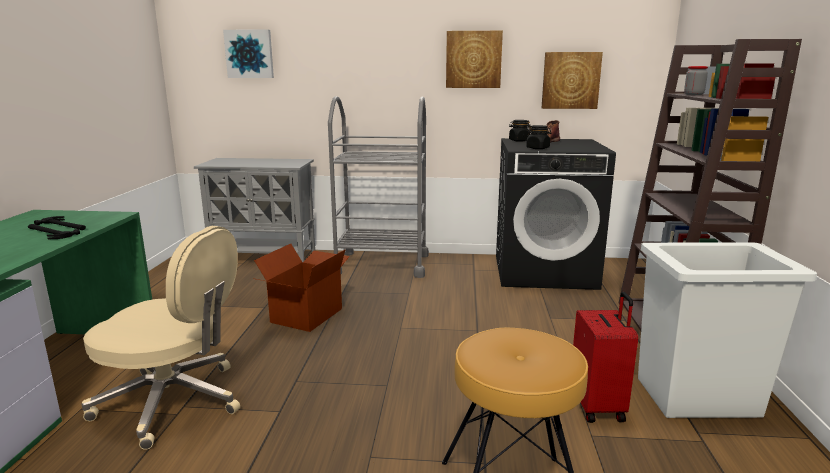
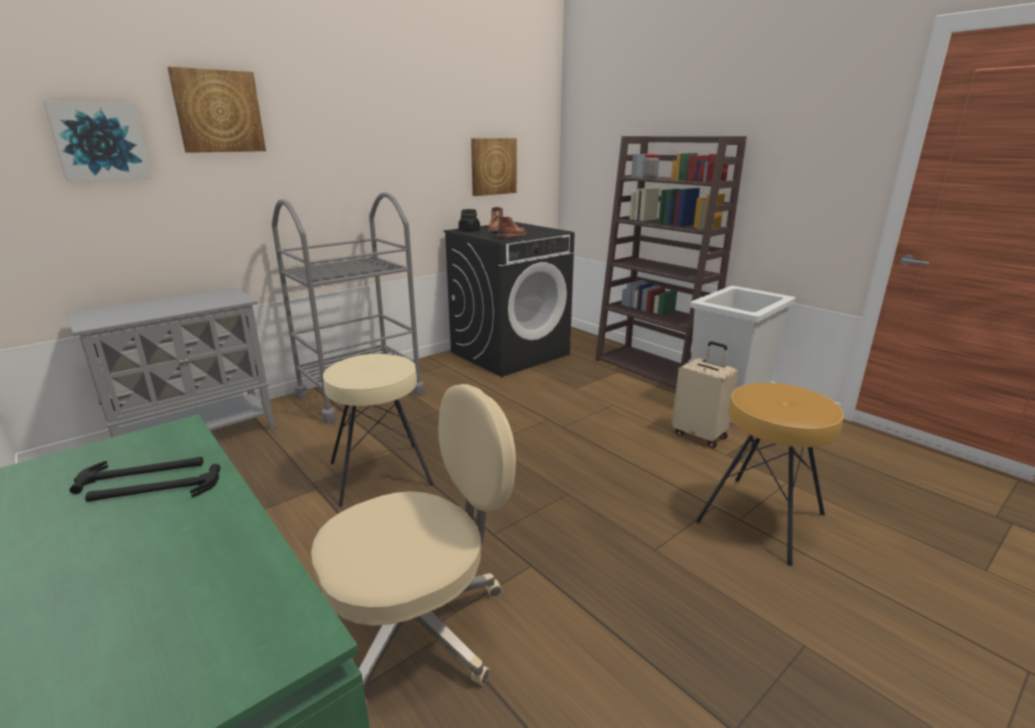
camera: 45 degrees left, 5 degrees up
cardboard box [253,244,350,332] -> beige stool [323,354,434,507]
picture [446,31,503,88] -> picture moved to [167,67,266,153]
black jar [526,125,551,149] -> brown boot [496,216,527,239]
red suitcase [573,292,638,423] -> beige suitcase [672,341,738,448]

